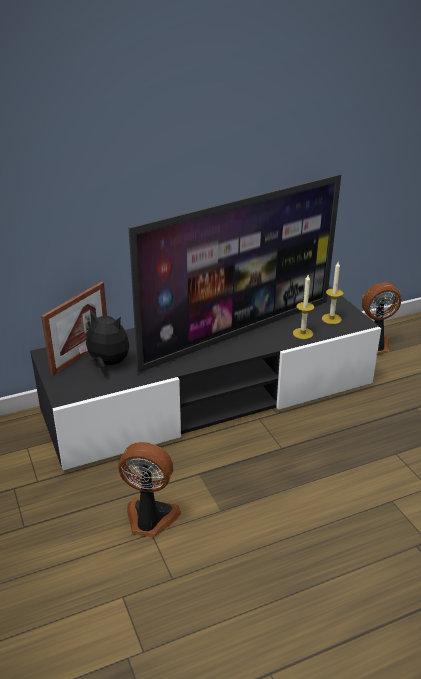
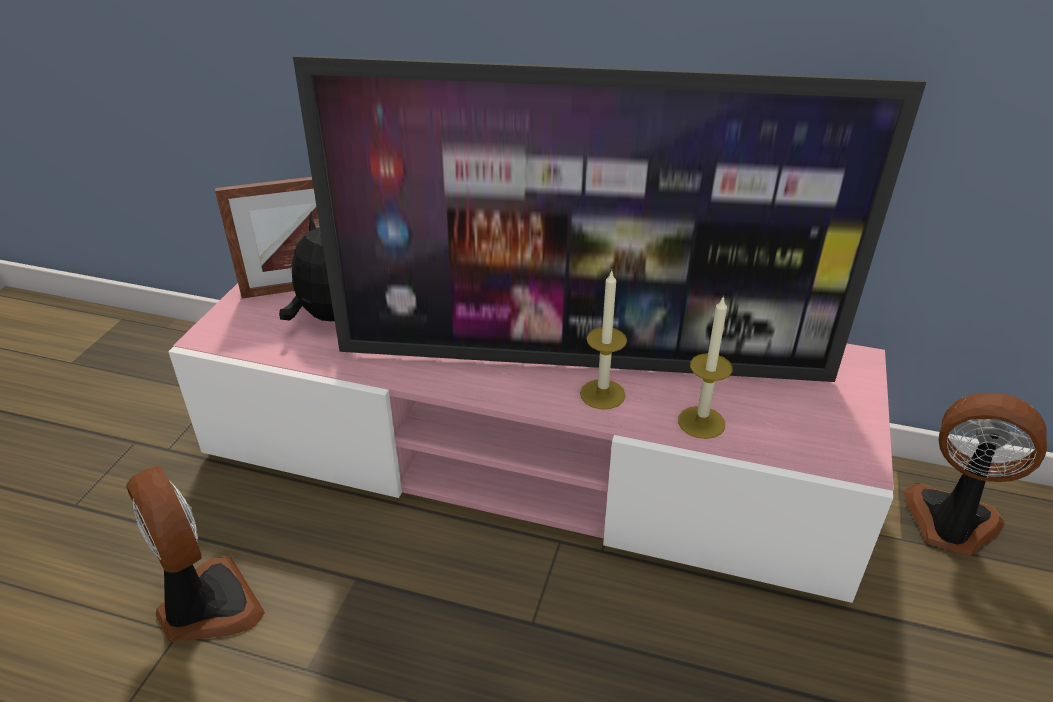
camera: 40 degrees right, 5 degrees up
black tv stand [30,286,381,470] -> pink tv stand [168,283,894,603]
candle [322,262,343,324] -> candle moved to [580,271,627,410]

